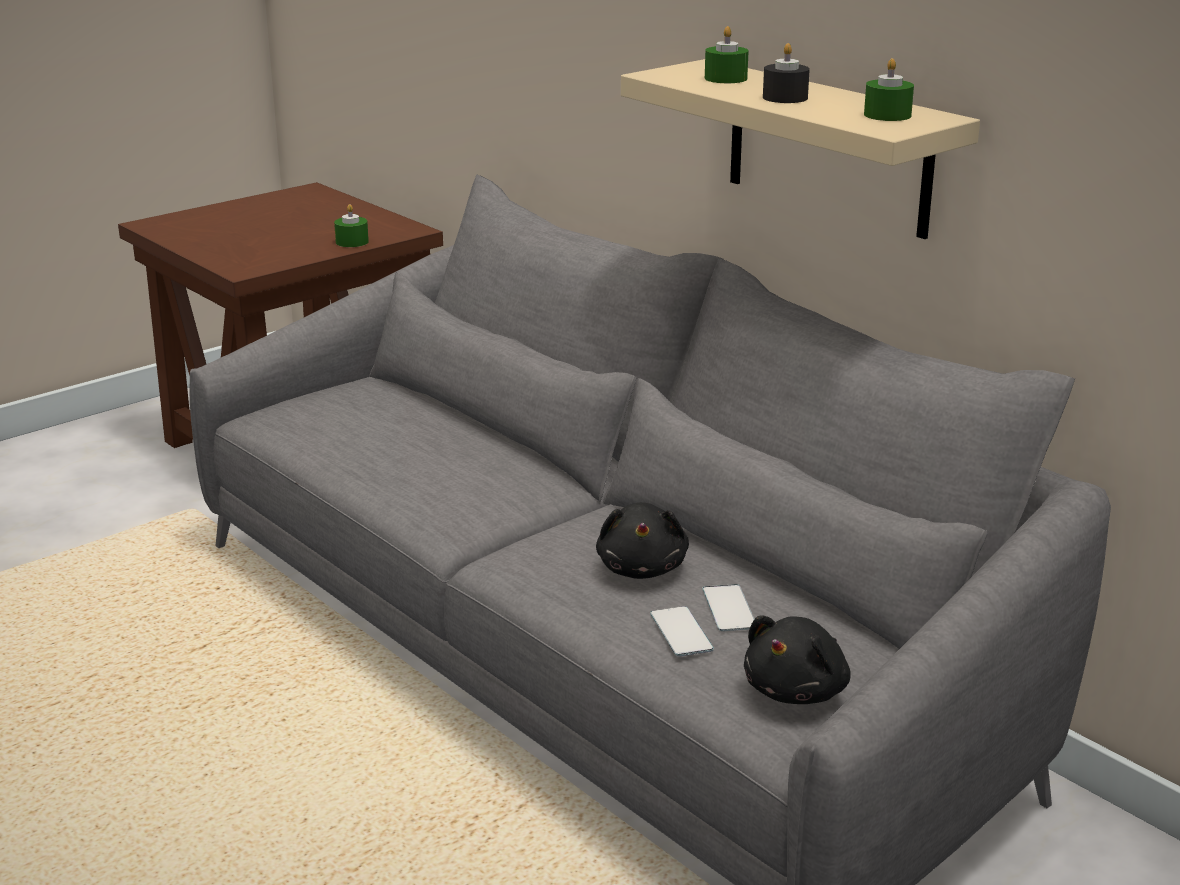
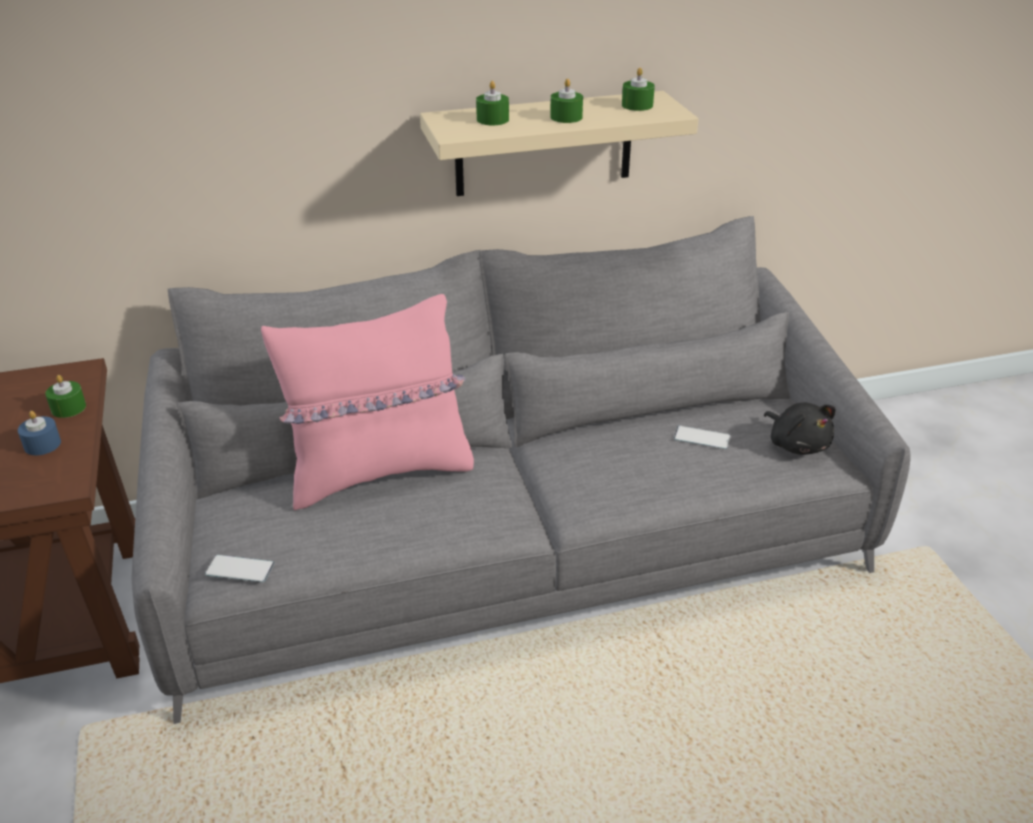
camera: 65 degrees left, 10 degrees up
black plush toy [596,502,689,579] -> none
phone [650,606,714,657] -> phone moved to [205,555,274,582]
black candle [763,43,810,103] -> green candle [550,78,583,123]
none -> blue candle [18,411,61,455]
none -> pink pillow [261,294,474,511]

